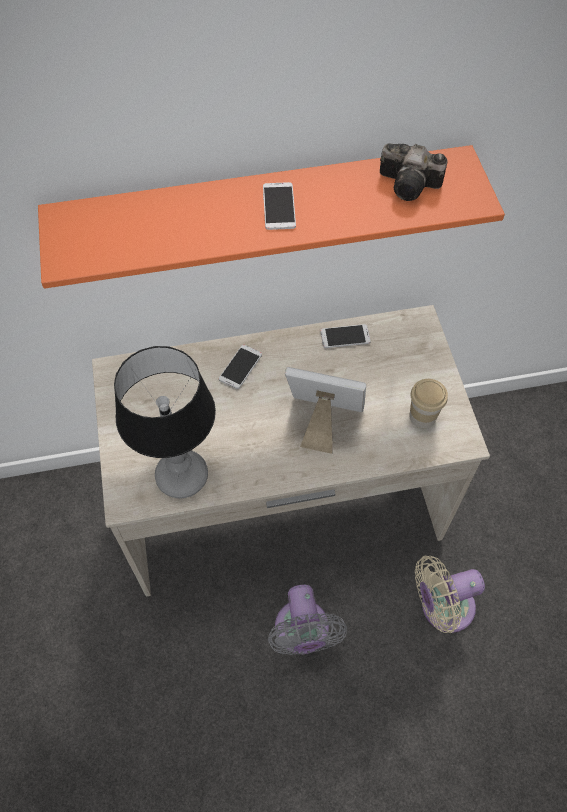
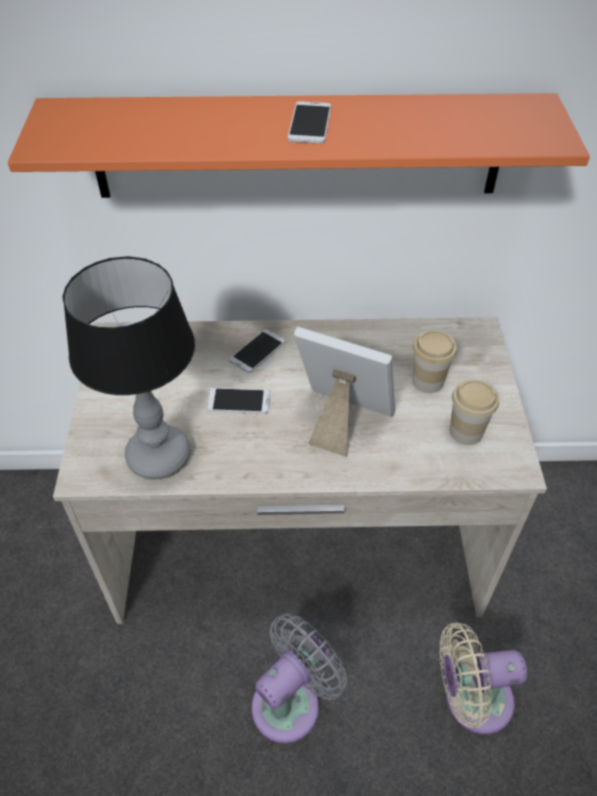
camera: 10 degrees right, 10 degrees down
grey fan [268,585,347,655] -> grey fan turned 135 degrees counterclockwise [252,613,347,744]
phone [320,324,371,348] -> phone moved to [207,388,270,414]
camera [380,144,448,201] -> none
none -> cup [412,330,457,393]

